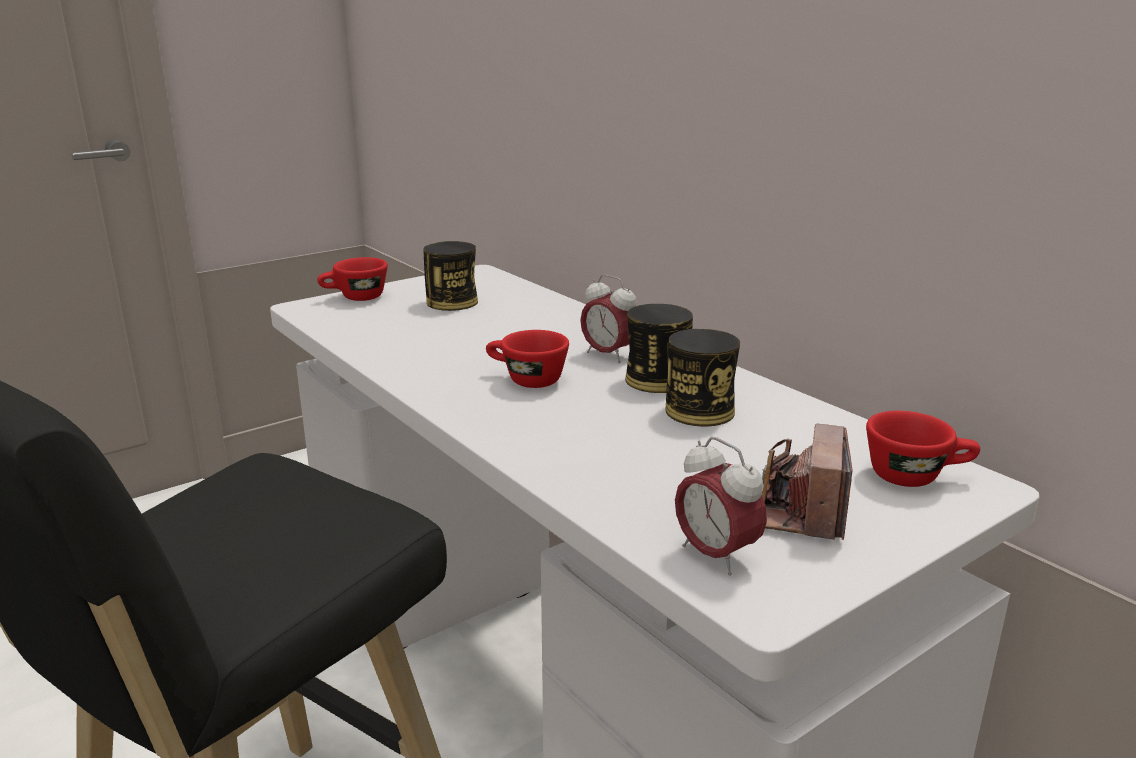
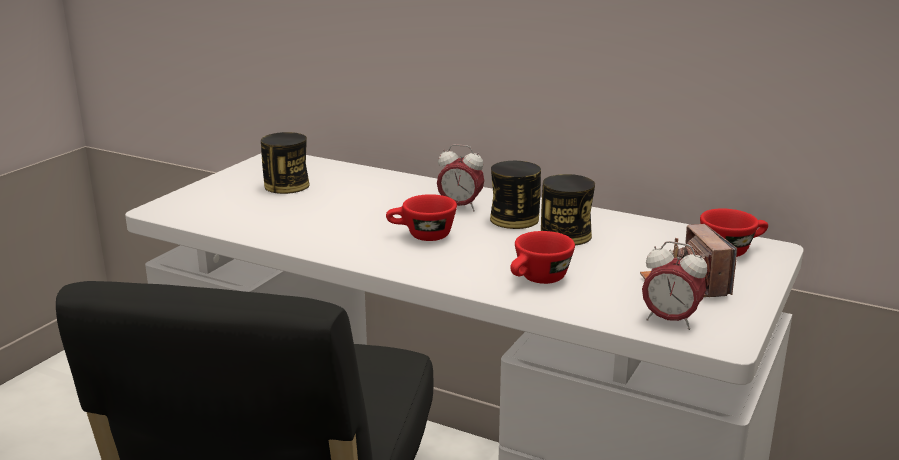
camera: 25 degrees left, 0 degrees up
red cup [317,257,388,301] -> red cup moved to [510,231,575,284]

